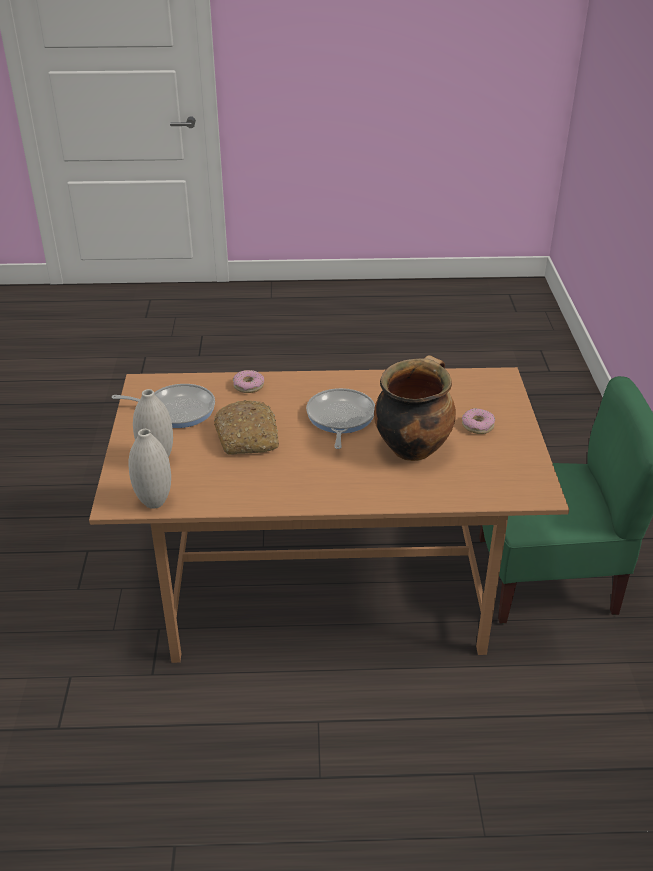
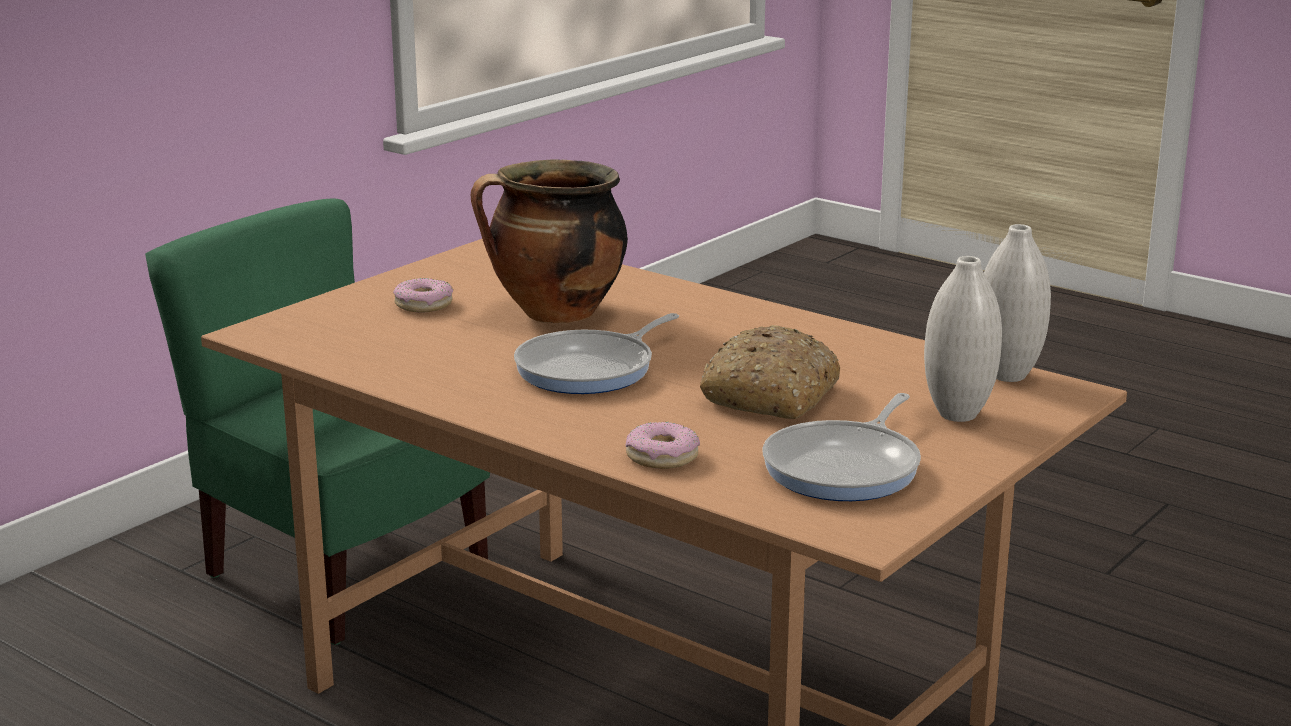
camera: 140 degrees left, 15 degrees down
frying pan [112,384,215,428] -> frying pan turned 105 degrees counterclockwise [763,393,921,501]

